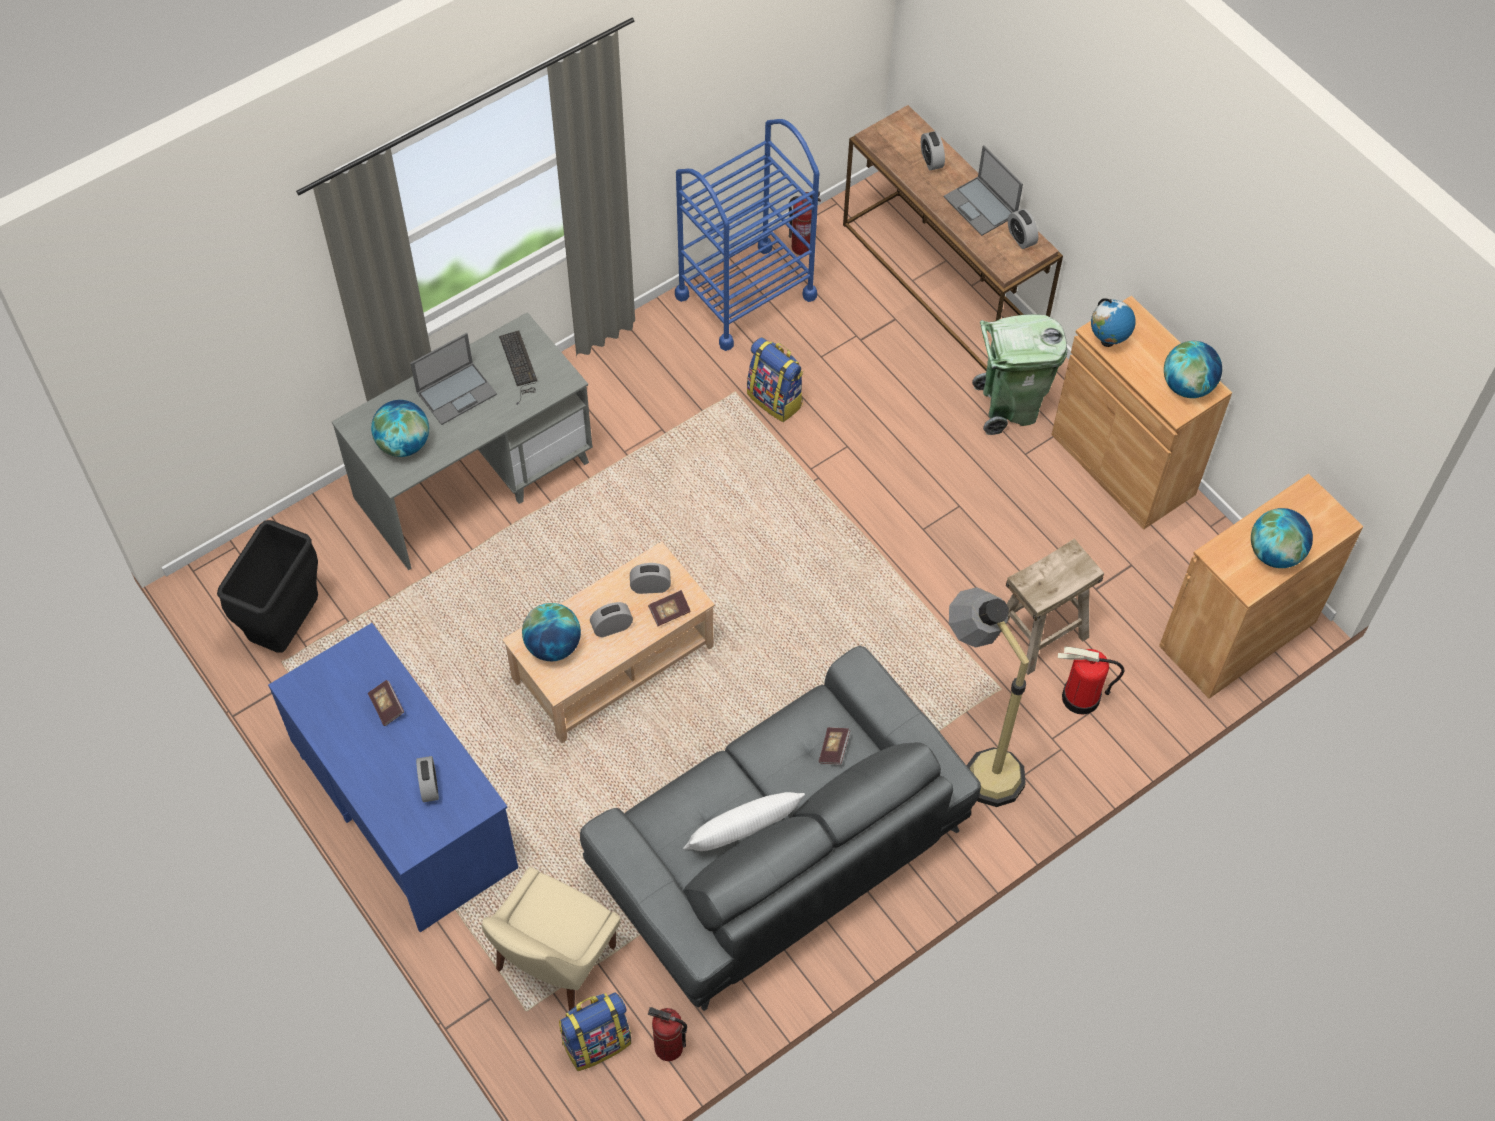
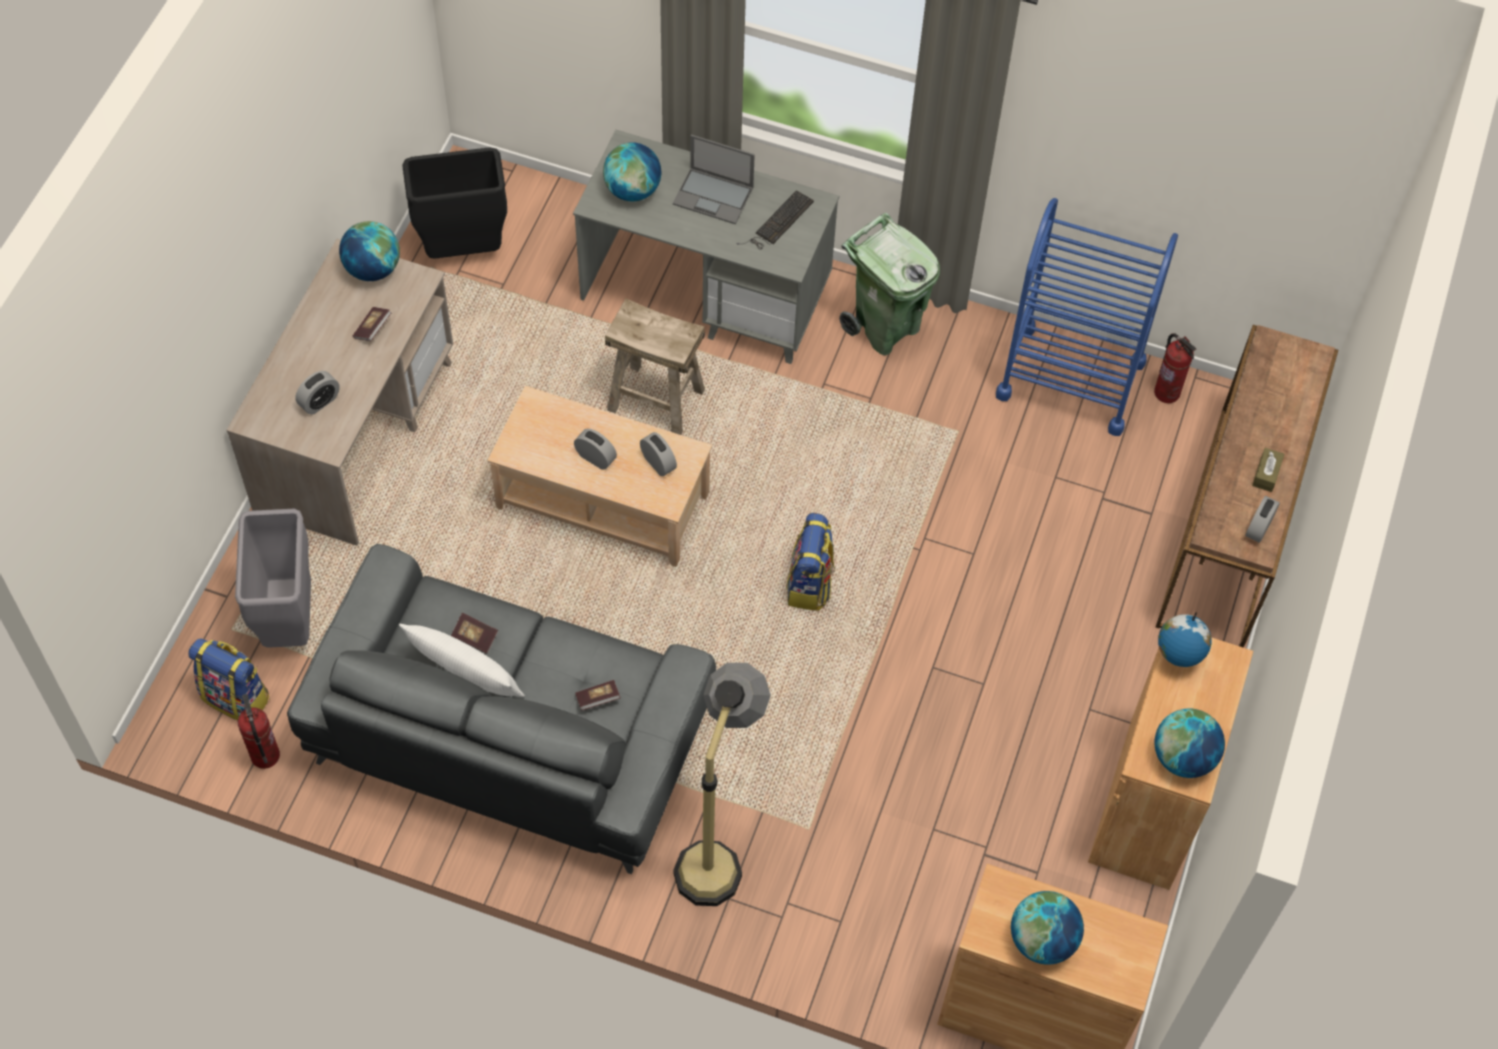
camera: 55 degrees right, 0 degrees up
blue desk [268,623,518,932] -> beige desk [226,239,453,546]
beige chair [482,867,620,1011] -> grey trash can [235,509,311,648]
globe [522,603,581,661] -> globe moved to [339,221,400,281]
book [648,590,691,626] -> book moved to [451,613,498,654]
backpack [747,337,803,422] -> backpack moved to [786,513,835,611]
alarm clock [921,131,945,170] -> none
laptop [944,145,1023,236] -> brown tissue box [1252,448,1285,492]
green trash can [972,314,1067,435] -> green trash can moved to [839,213,940,355]
beige stool [1006,538,1104,675] -> beige stool moved to [605,299,705,435]
fire extinguisher [1058,647,1124,715] -> none

